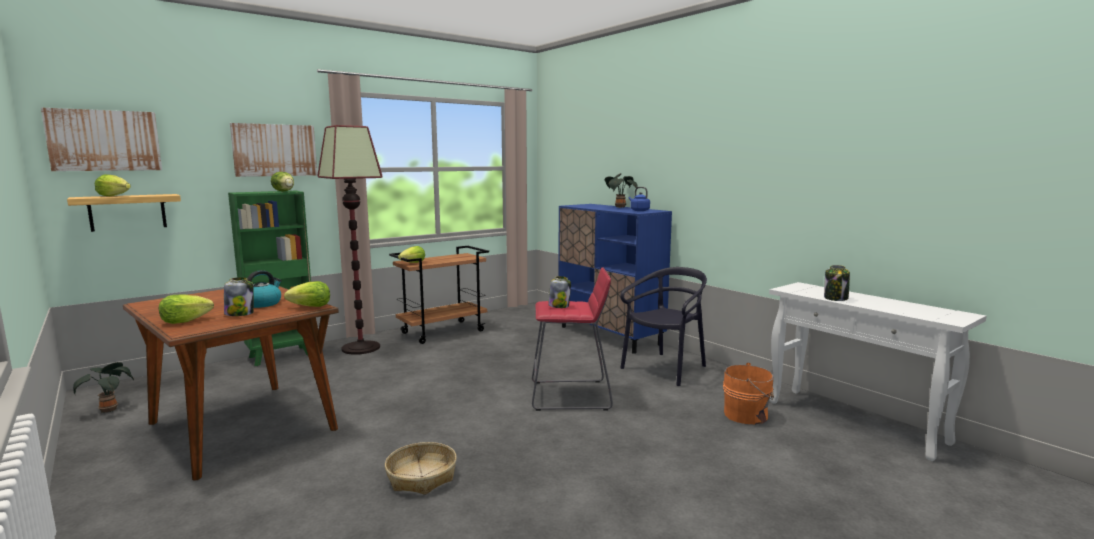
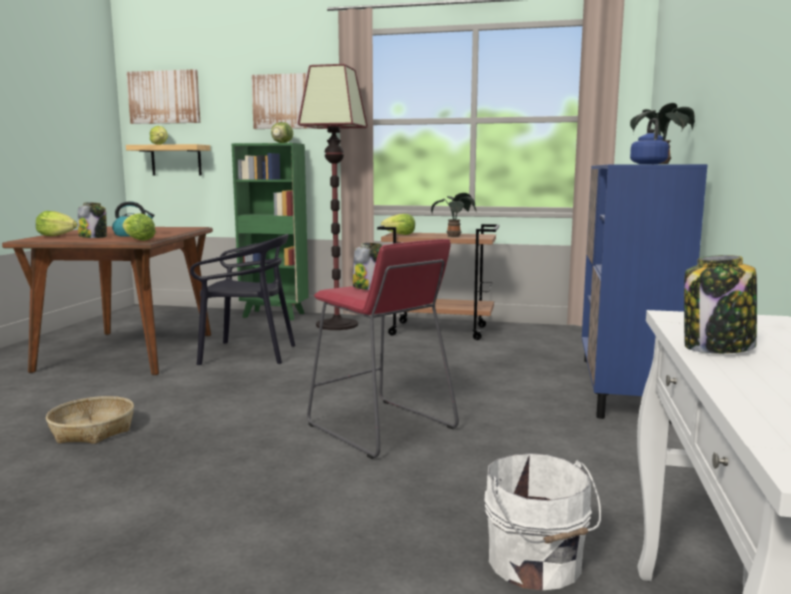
camera: 50 degrees right, 0 degrees up
potted plant [73,362,134,413] -> potted plant moved to [431,193,476,237]
black chair [620,267,707,386] -> black chair moved to [190,234,295,365]
orange bucket [723,363,774,424] -> white bucket [484,453,601,590]

